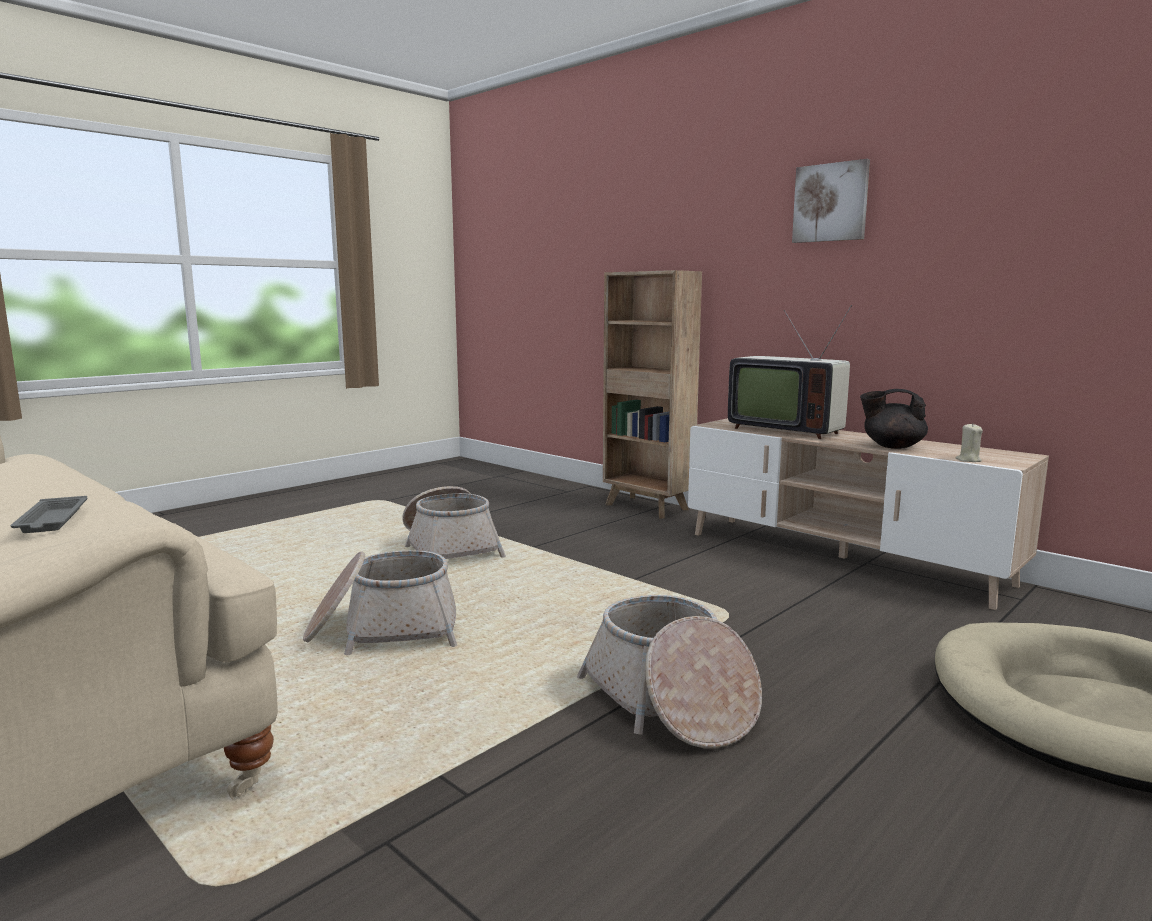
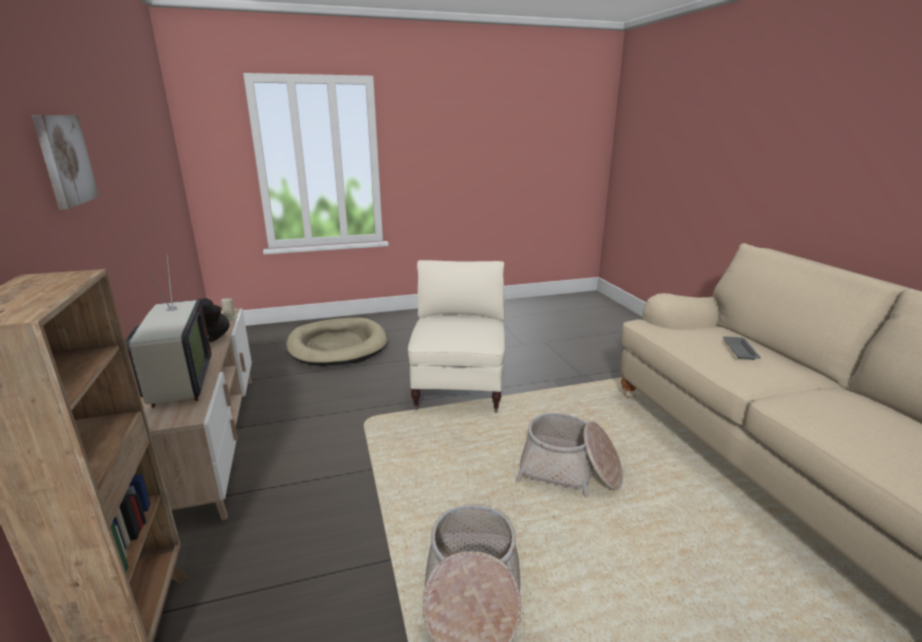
camera: 150 degrees left, 10 degrees up
basket [577,595,762,748] -> beige armchair [408,260,505,413]

